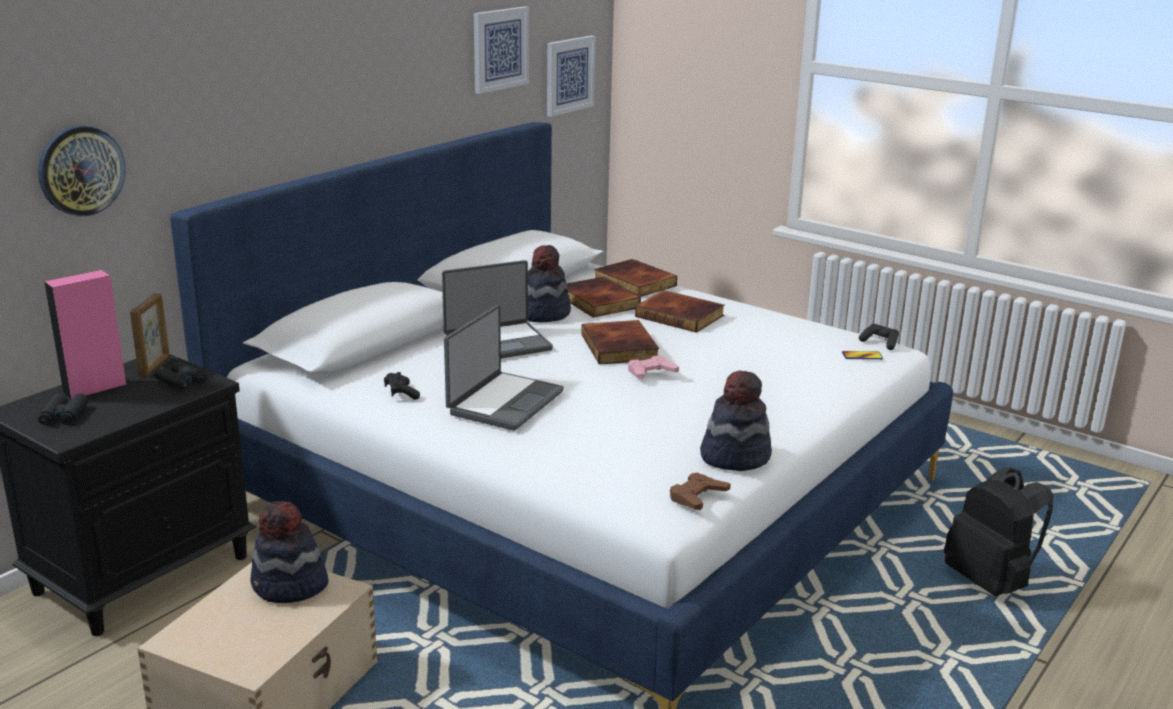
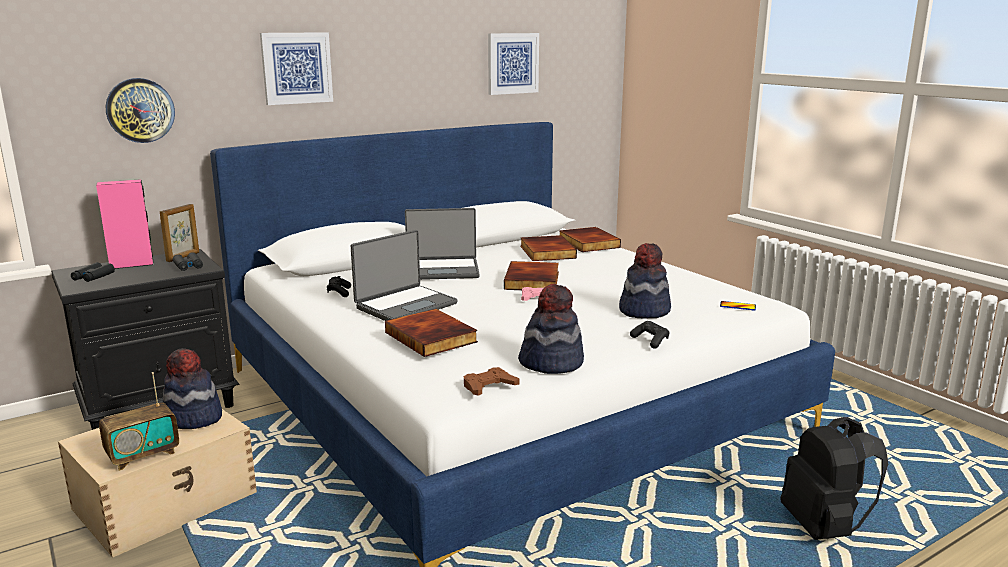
camera: 20 degrees right, 5 degrees down
hat [528,245,571,322] -> hat moved to [619,243,671,318]
picture [547,35,595,117] -> picture moved to [260,32,333,105]
book [635,290,725,333] -> book moved to [385,309,478,357]
black game controller [859,324,899,350] -> black game controller moved to [630,321,669,349]
none -> radio [99,372,179,471]

